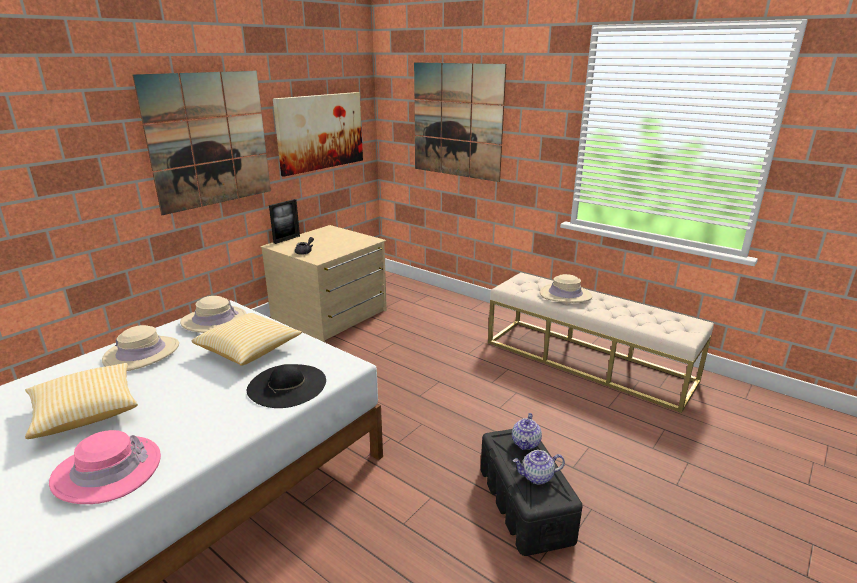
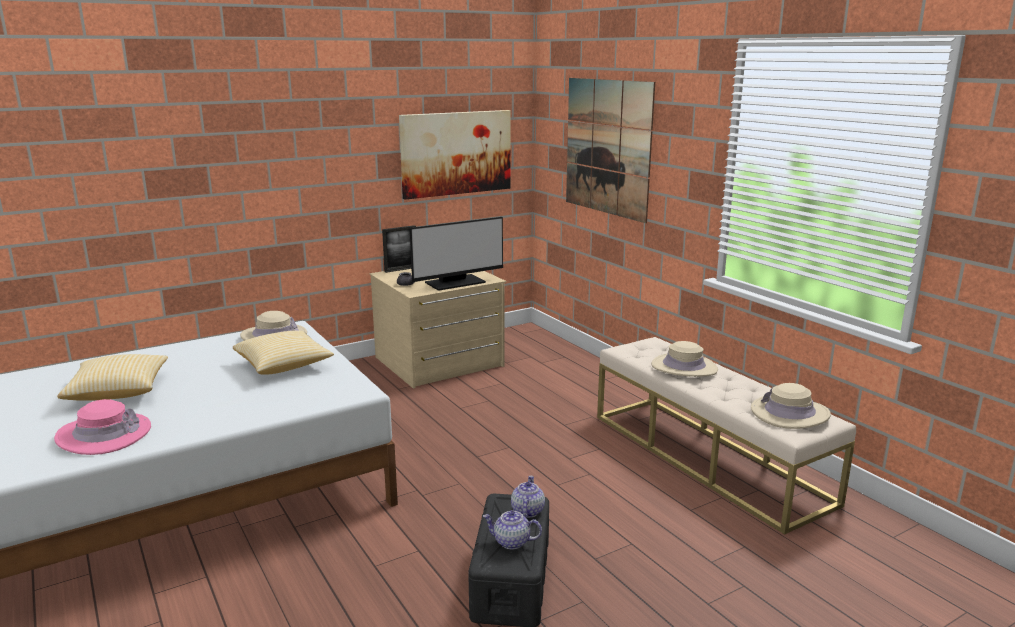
camera: 20 degrees right, 5 degrees down
beige hat [102,325,179,371] -> beige hat moved to [751,383,831,429]
picture [132,71,271,215] -> none
black hat [247,364,326,408] -> none
teapot [512,413,542,450] -> teapot turned 150 degrees clockwise [511,476,545,518]
none -> monitor [410,217,503,291]

